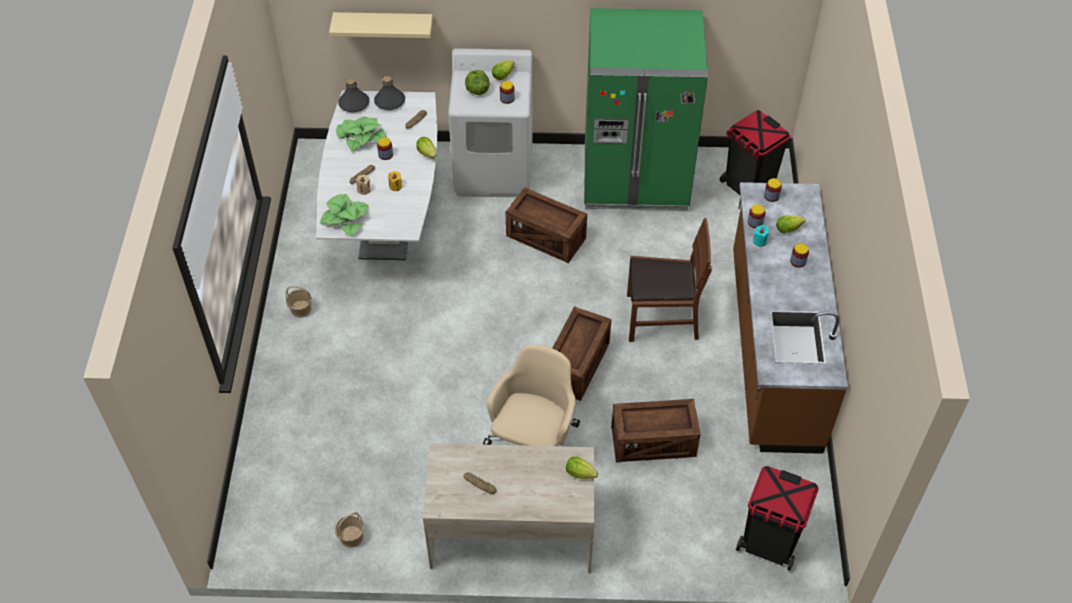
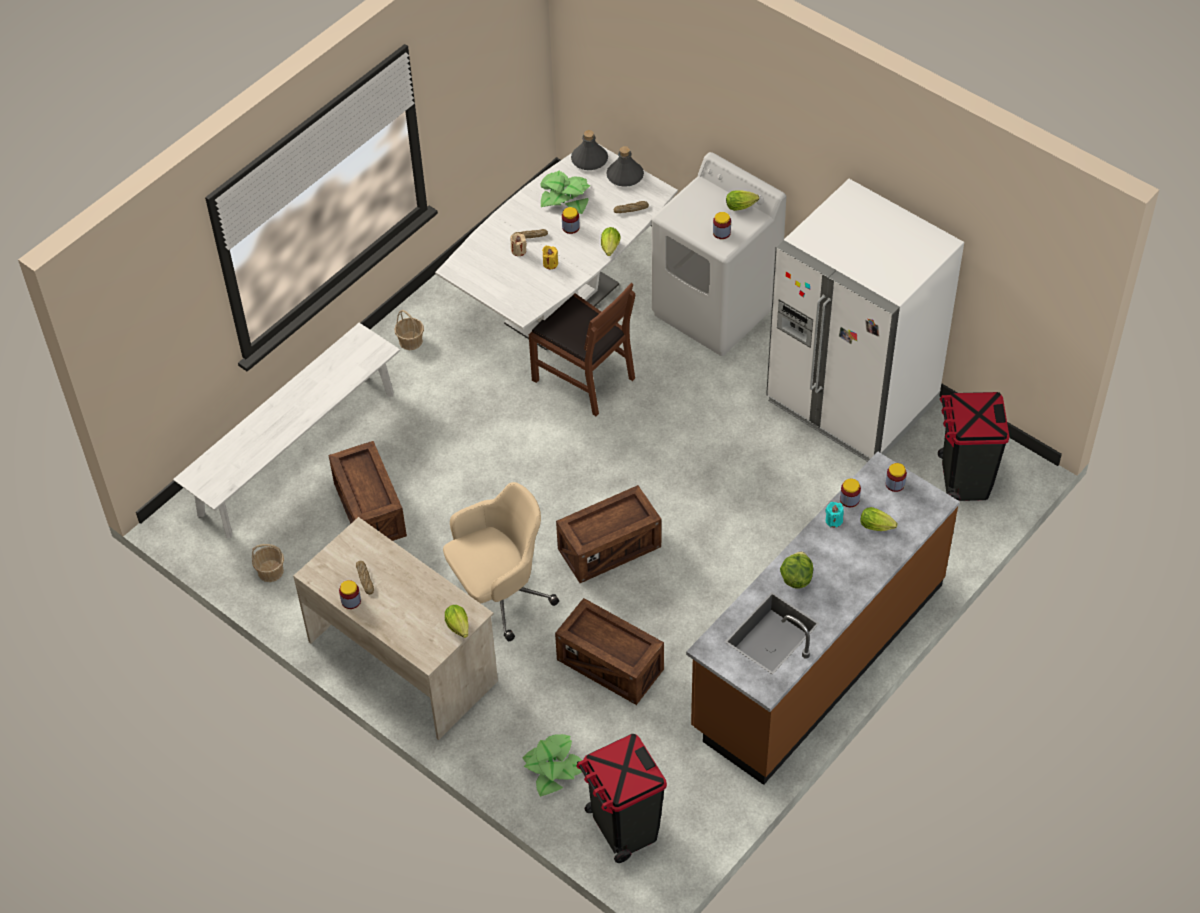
camera: 40 degrees right, 0 degrees up
potted plant [320,194,369,237] -> potted plant moved to [522,734,582,797]
beige shelf [329,12,433,38] -> none
lettuce [465,70,490,95] -> lettuce moved to [780,551,813,589]
crate [506,187,587,263] -> crate moved to [328,441,407,541]
green fridge [584,8,708,211] -> white fridge [766,179,964,462]
brown chair [627,218,712,342] -> brown chair moved to [529,283,635,416]
jar [790,243,809,268] -> jar moved to [339,580,361,609]
none -> white bench [173,323,400,538]

